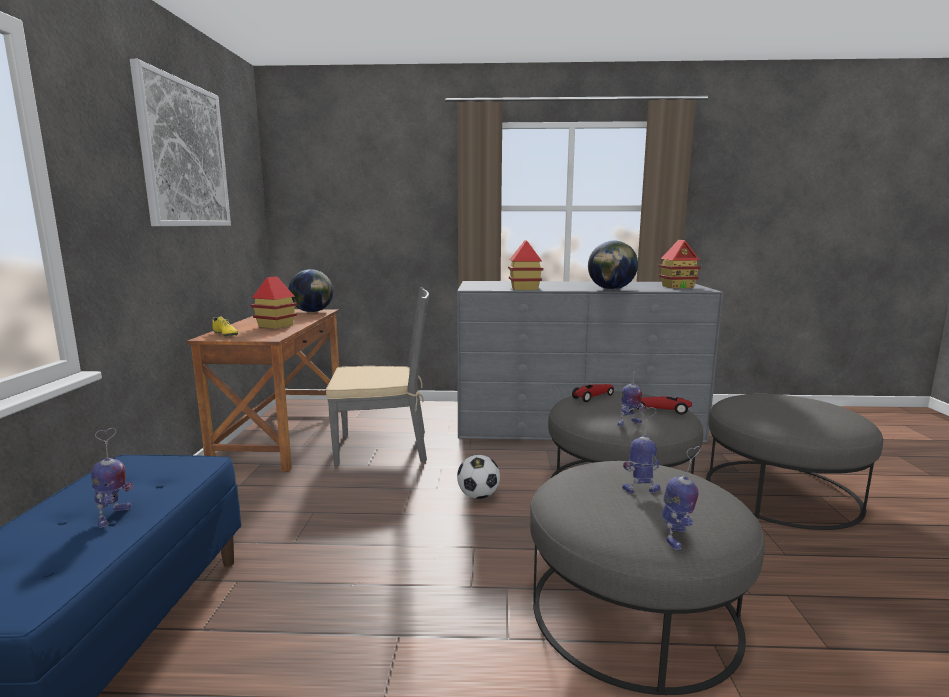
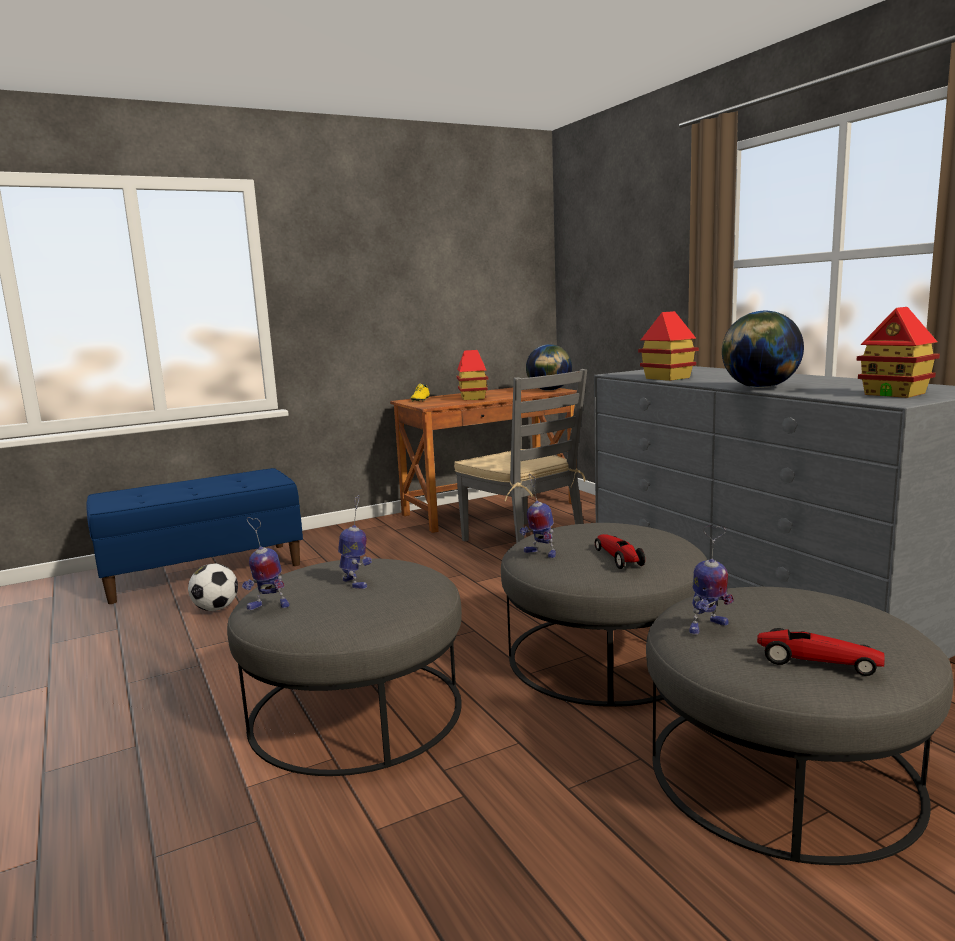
camera: 60 degrees right, 0 degrees up
toy robot [91,428,133,528] -> toy robot moved to [689,526,734,634]
picture [130,59,231,226] -> none
football [457,455,500,499] -> football moved to [188,564,238,611]
toy car [572,384,614,402] -> toy car moved to [757,628,885,676]

